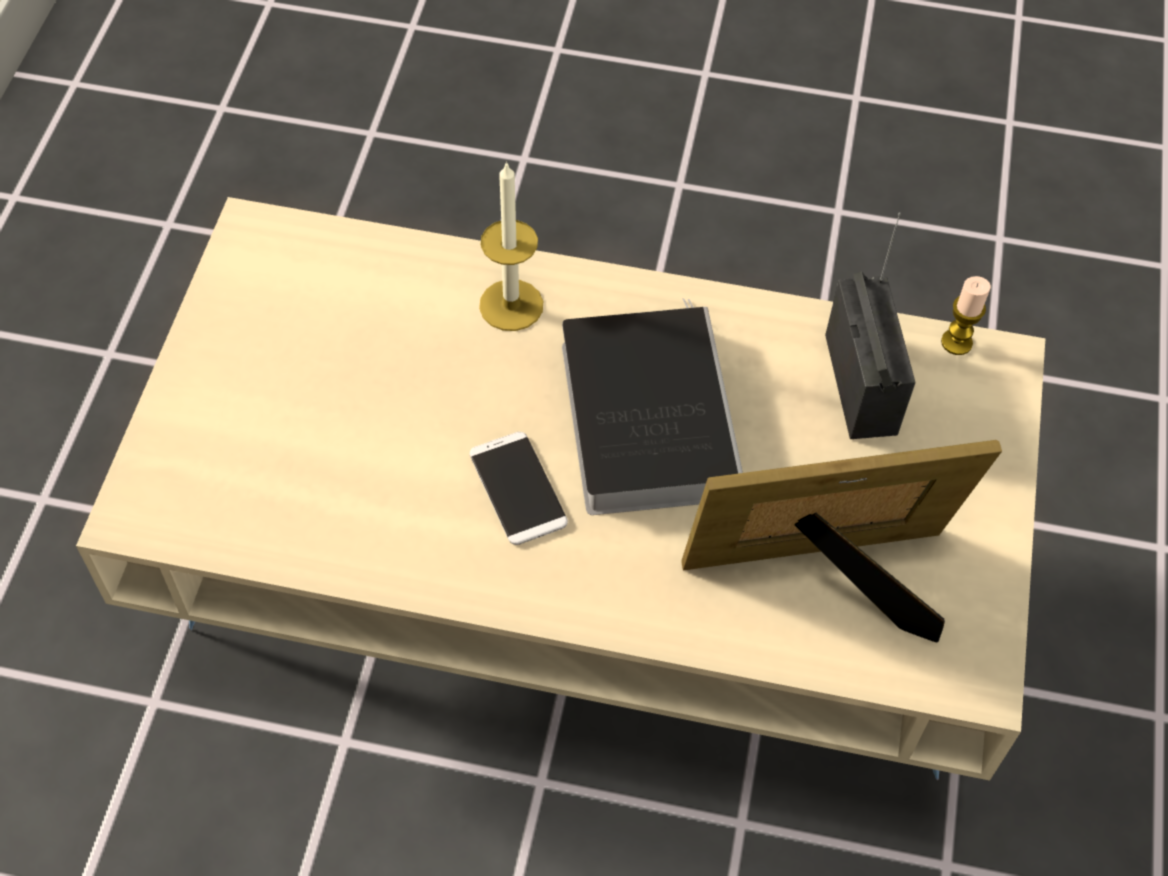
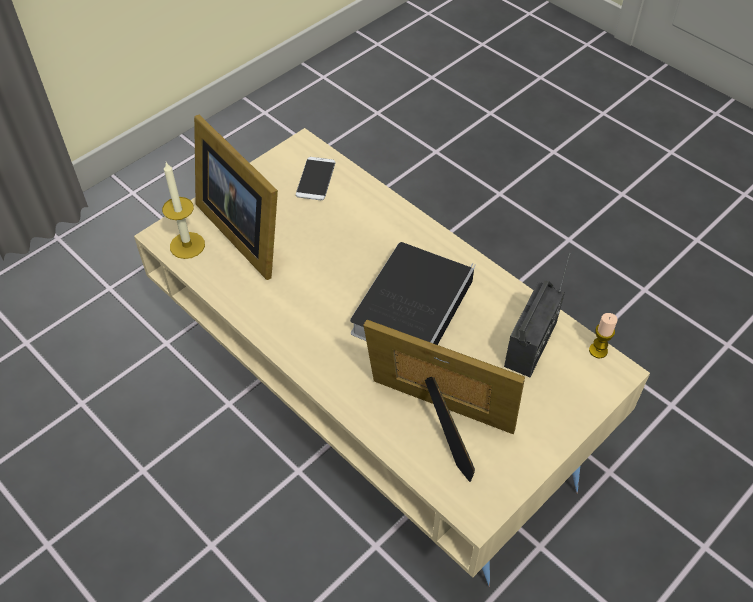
camera: 35 degrees right, 5 degrees down
phone [470,432,568,545] -> phone moved to [296,157,335,200]
candle [479,161,543,331] -> candle moved to [162,162,205,259]
none -> picture frame [194,115,278,280]

